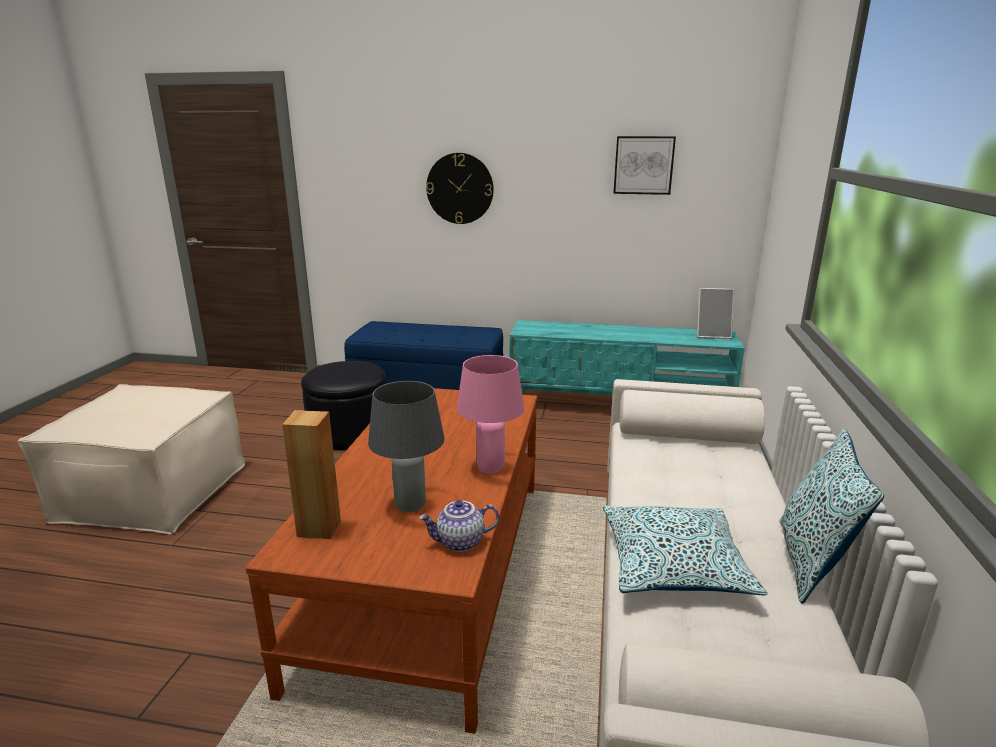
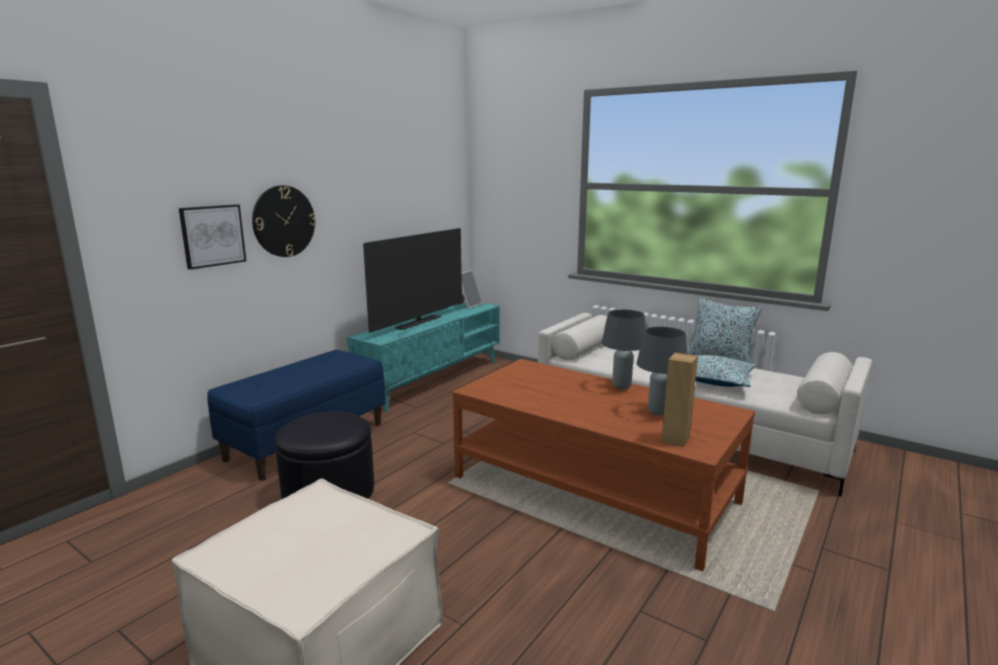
camera: 65 degrees left, 5 degrees down
teapot [419,500,499,552] -> none
pink table lamp [457,355,524,474] -> grey table lamp [602,309,646,389]
picture [613,136,676,195] -> picture moved to [179,204,246,270]
none -> television [363,228,462,333]

